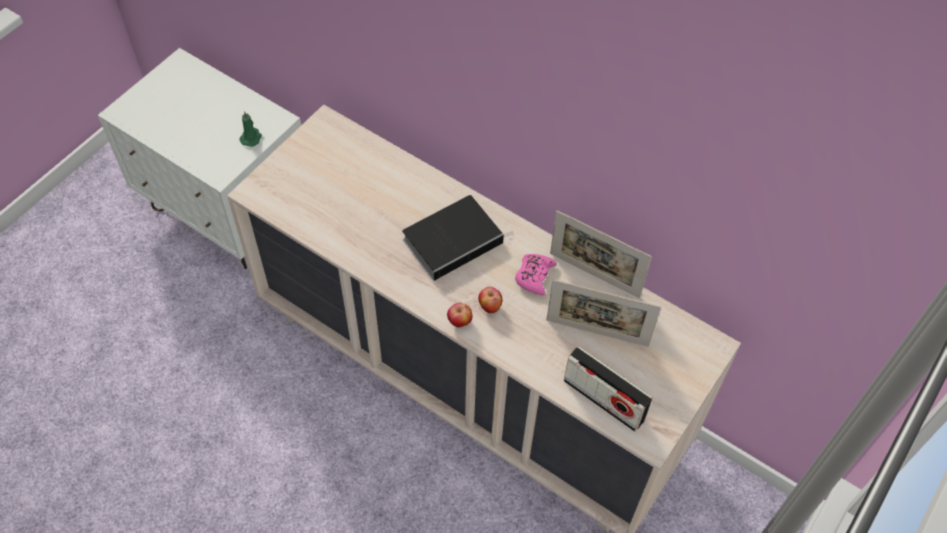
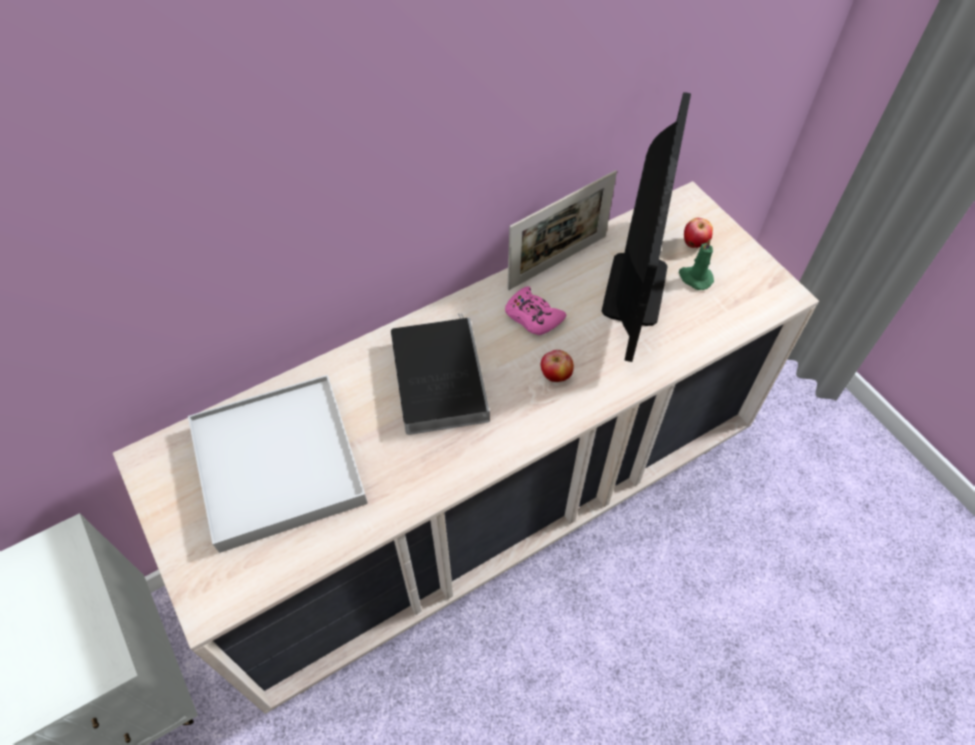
camera: 65 degrees left, 0 degrees up
green candle [240,111,262,147] -> green candle moved to [679,239,714,290]
apple [447,303,472,327] -> apple moved to [684,218,713,248]
picture frame [547,279,661,347] -> monitor [602,92,691,362]
radio [564,346,653,432] -> none
none -> white tray [188,375,368,553]

